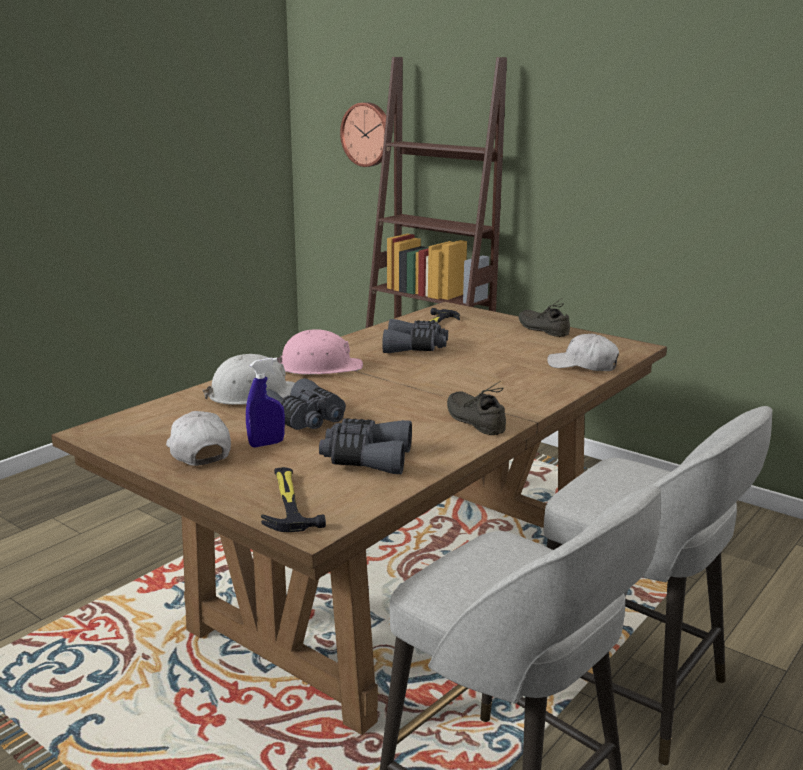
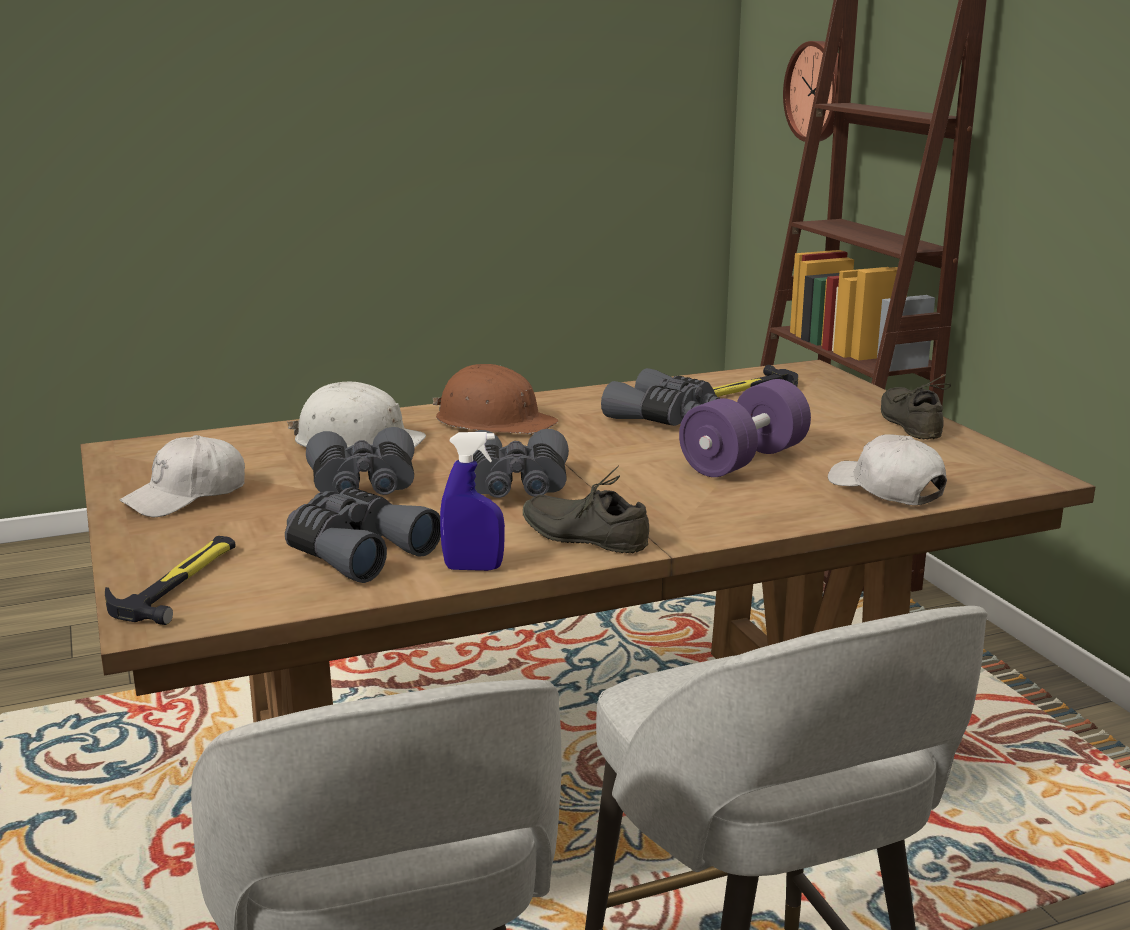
camera: 30 degrees right, 0 degrees up
white cap [166,411,231,466] -> white cap turned 135 degrees counterclockwise [120,435,245,518]
blue spray bottle [246,358,285,447] -> blue spray bottle moved to [440,432,505,571]
pink hard hat [277,329,363,375] -> brown hard hat [432,364,558,434]
grey shoe [447,381,506,435] -> grey shoe turned 60 degrees counterclockwise [523,465,649,553]
none -> grey binoculars [473,429,569,498]
none -> purple dumbbell [679,379,811,477]

